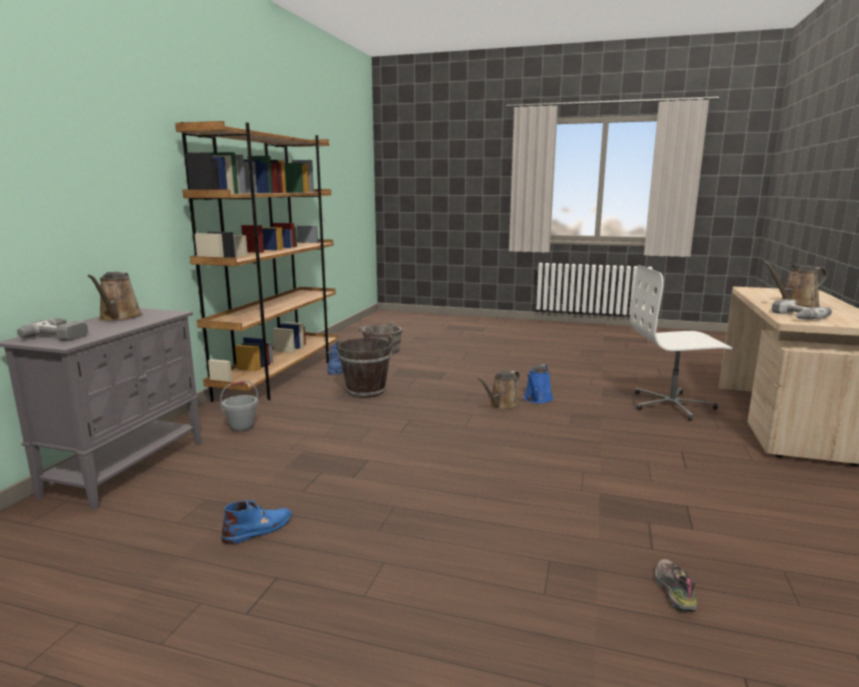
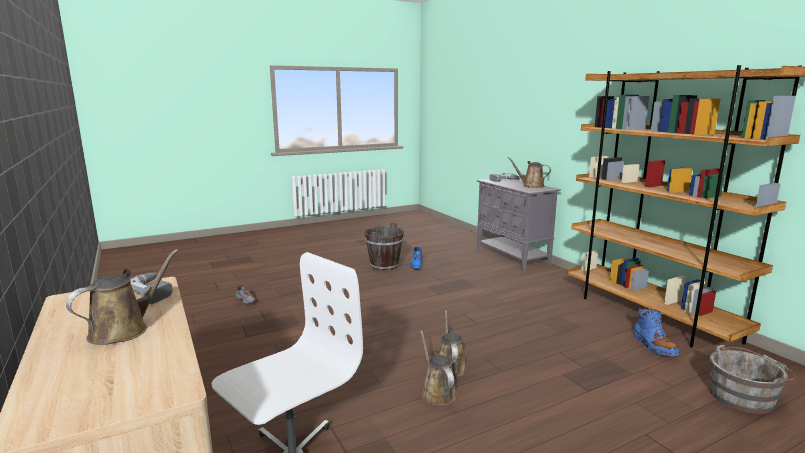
camera: 135 degrees right, 0 degrees up
grey bucket [220,381,259,432] -> none
brown bucket [336,336,393,398] -> brown bucket moved to [364,222,404,271]
blue watering can [524,364,553,403] -> brown watering can [420,330,457,406]

